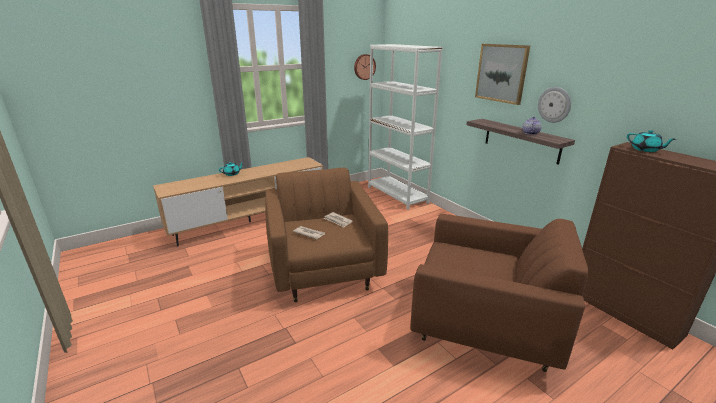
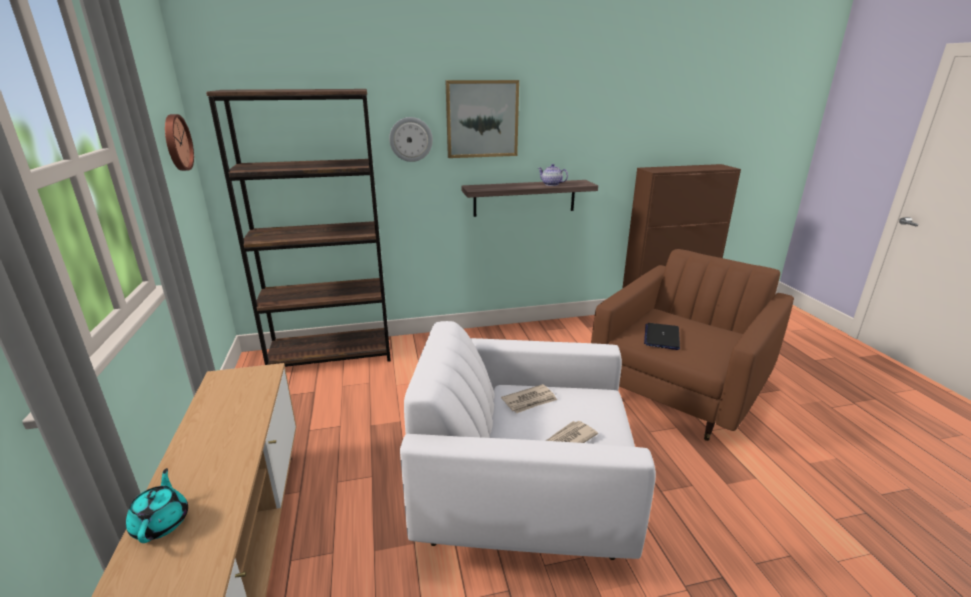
camera: 70 degrees left, 0 degrees up
brown armchair [265,168,388,302] -> white armchair [400,321,656,560]
white bookcase [368,44,443,210] -> brown bookcase [206,89,391,367]
wall clock [538,87,571,123] -> wall clock moved to [389,117,433,162]
turquoise teapot [627,130,675,152] -> none
none -> laptop [644,323,680,350]

